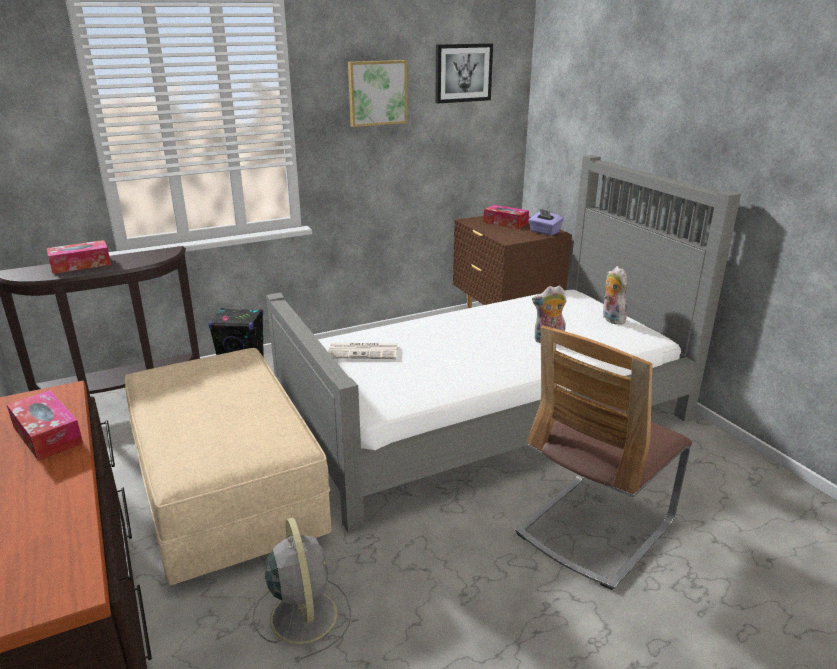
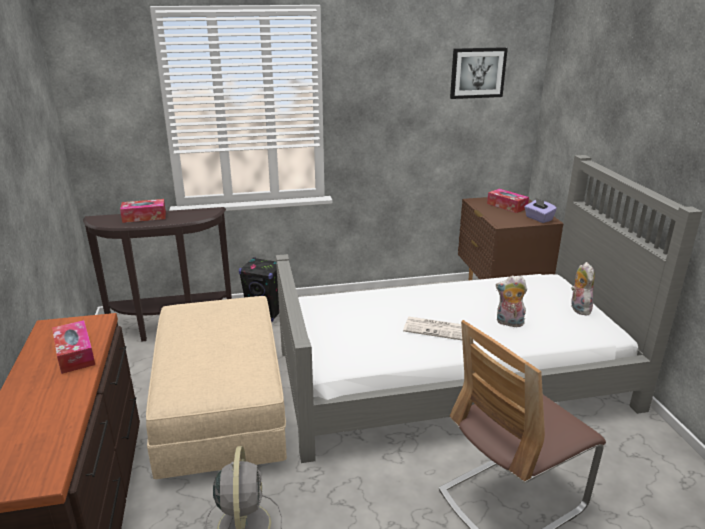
camera: 15 degrees right, 0 degrees up
newspaper [328,343,398,359] -> newspaper moved to [403,317,462,340]
picture [348,60,407,127] -> none

